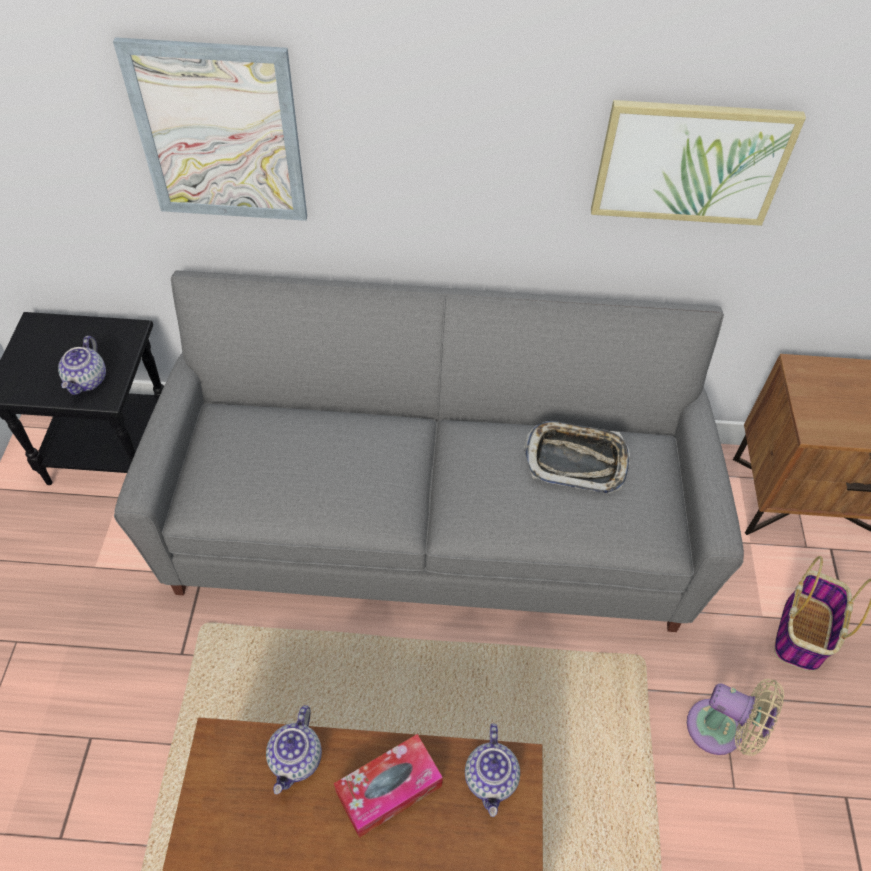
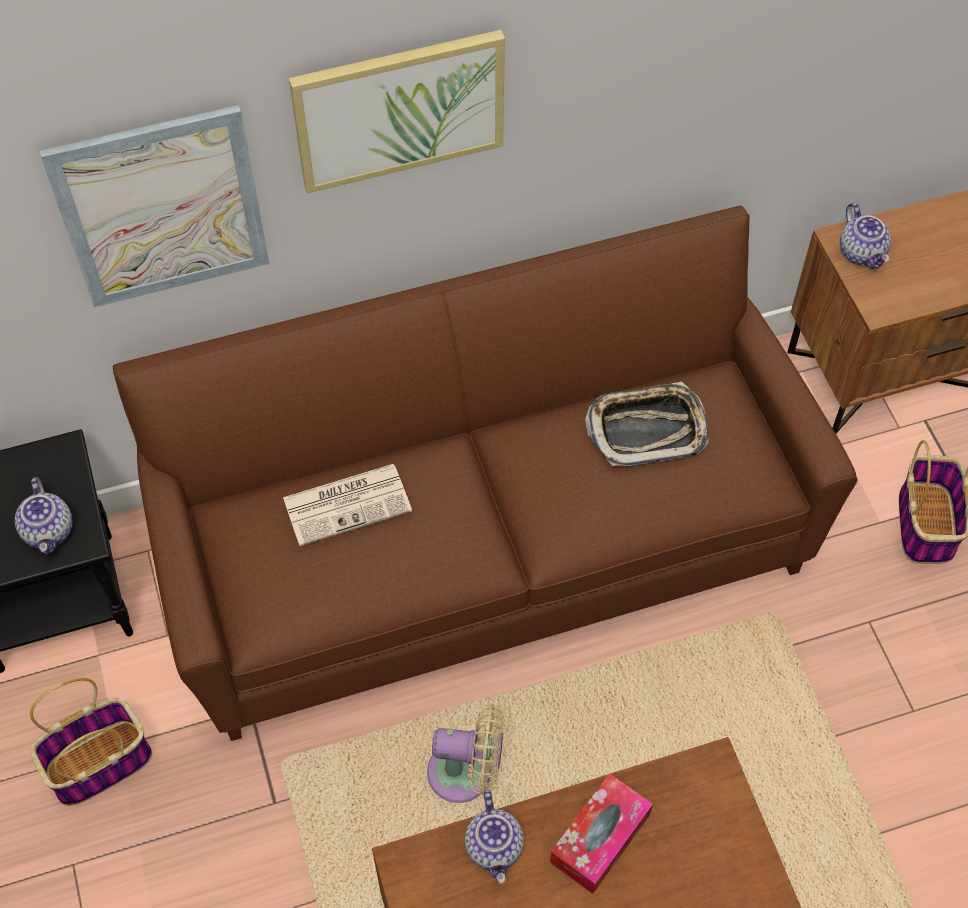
camera: 20 degrees left, 5 degrees up
grey sofa [114,270,744,632] -> brown sofa [113,205,857,741]
teapot [465,723,520,817] -> teapot moved to [840,203,891,270]
picture [591,100,806,226] -> picture moved to [289,30,505,193]
beige fan [687,679,784,756] -> beige fan moved to [427,704,504,803]
none -> basket [30,678,152,806]
none -> newspaper [283,464,412,546]

